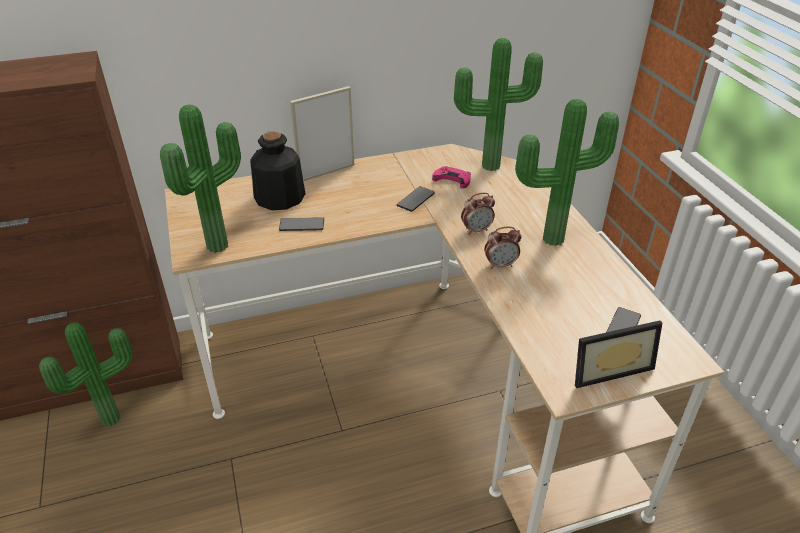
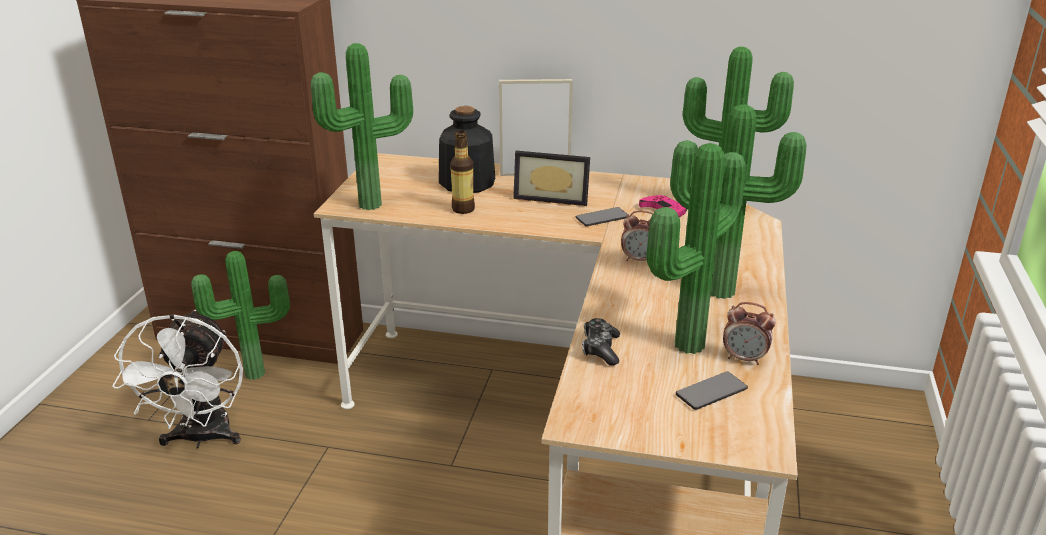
camera: 30 degrees right, 10 degrees down
phone [279,217,324,231] -> bottle [450,130,475,214]
alarm clock [484,227,521,269] -> alarm clock moved to [723,302,776,365]
picture frame [575,320,662,388] -> picture frame moved to [513,151,590,206]
none -> white fan [112,310,243,449]
none -> game controller [582,318,620,366]
none -> potted plant [646,143,746,354]

